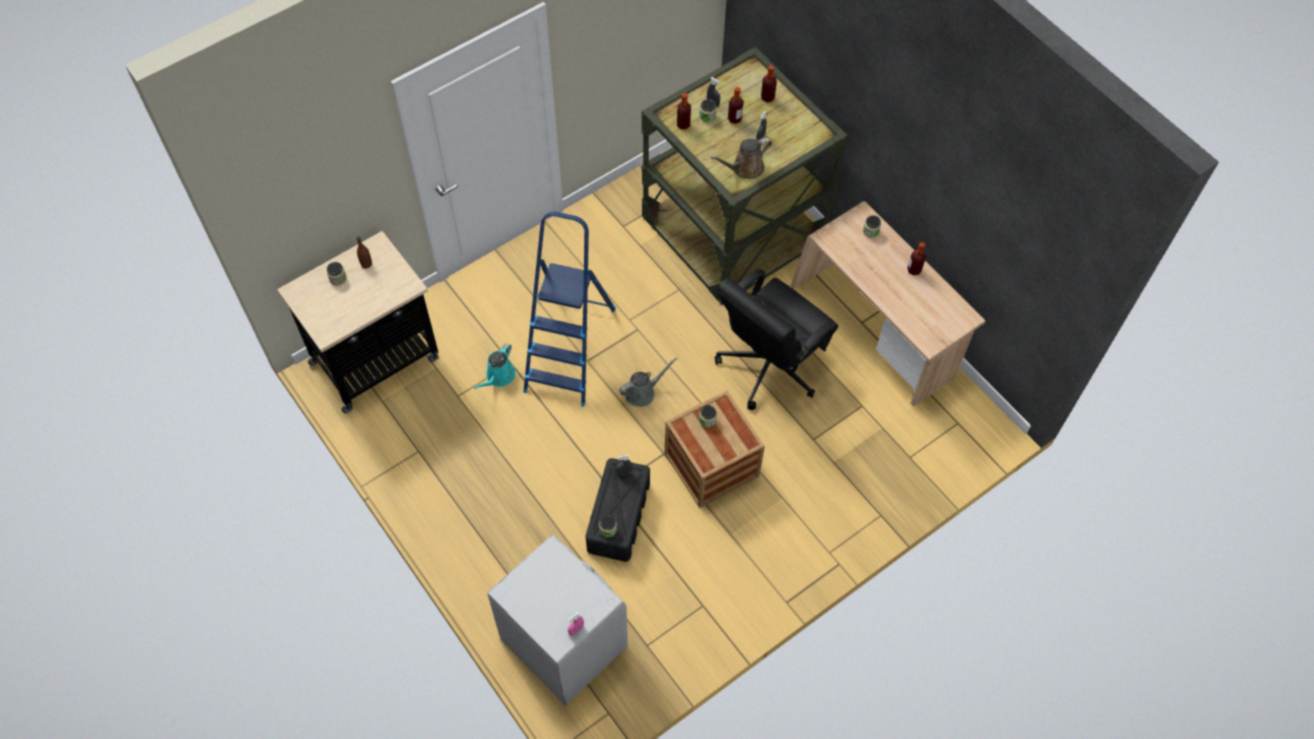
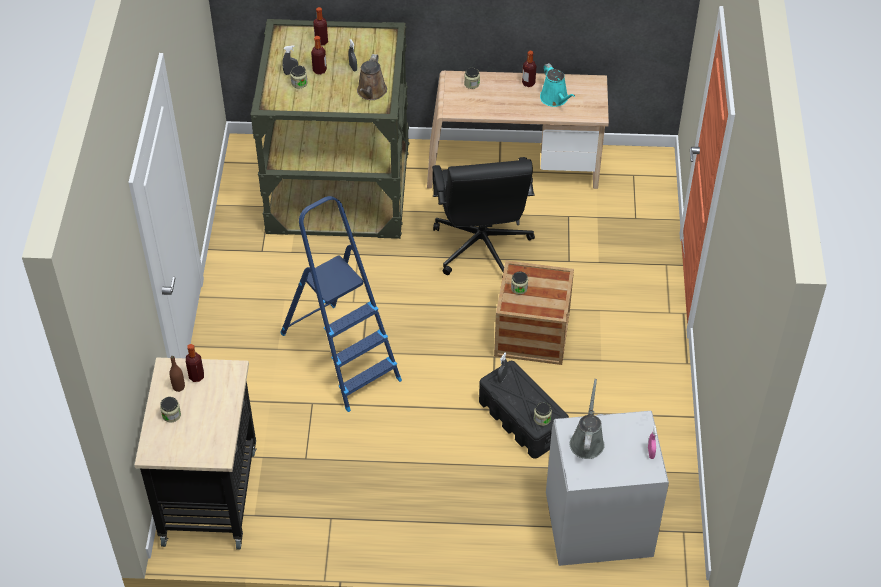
camera: 50 degrees left, 10 degrees down
turquoise watering can [474,343,516,389] -> turquoise watering can moved to [540,63,575,107]
grey watering can [619,357,677,407] -> grey watering can moved to [570,379,605,459]
bottle [677,93,691,130] -> bottle moved to [186,344,204,382]

